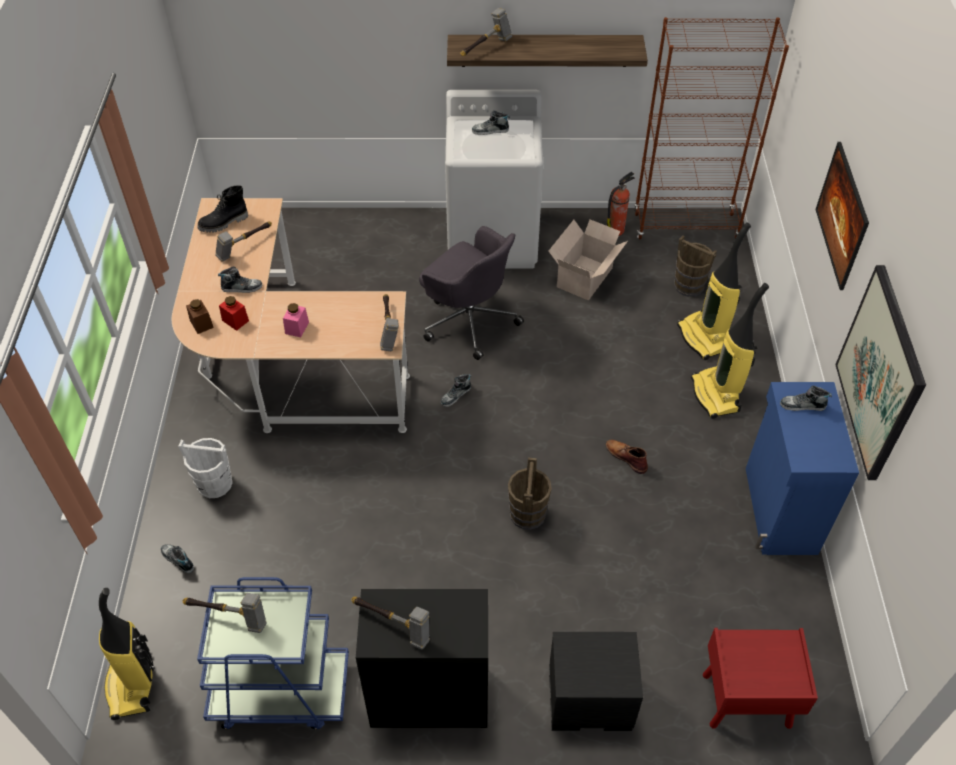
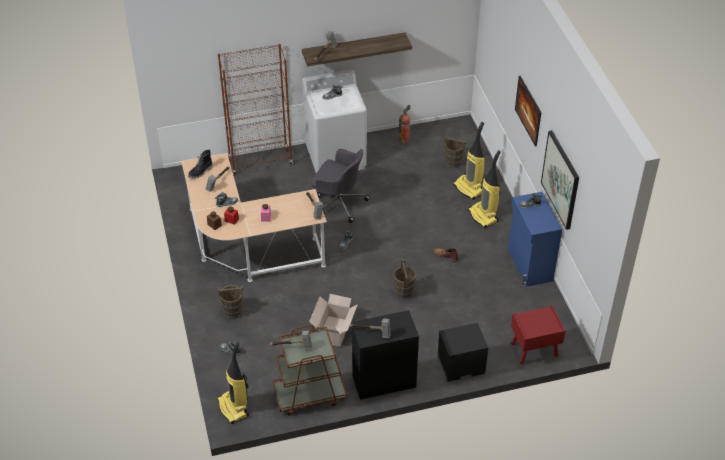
camera: 15 degrees left, 5 degrees down
white bucket [178,438,233,498] -> brown bucket [217,285,244,319]
blue cart [197,577,349,730] -> brown cart [272,325,347,416]
cardboard box [548,219,628,300] -> cardboard box moved to [309,294,358,347]
brown bookcase [635,17,789,239] -> brown bookcase moved to [218,44,293,175]

